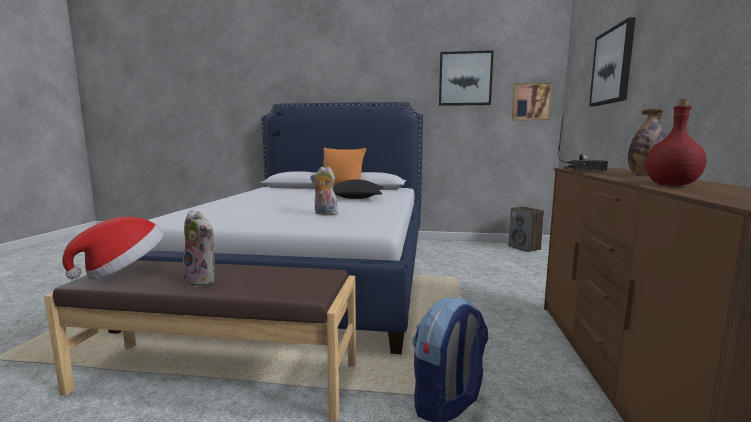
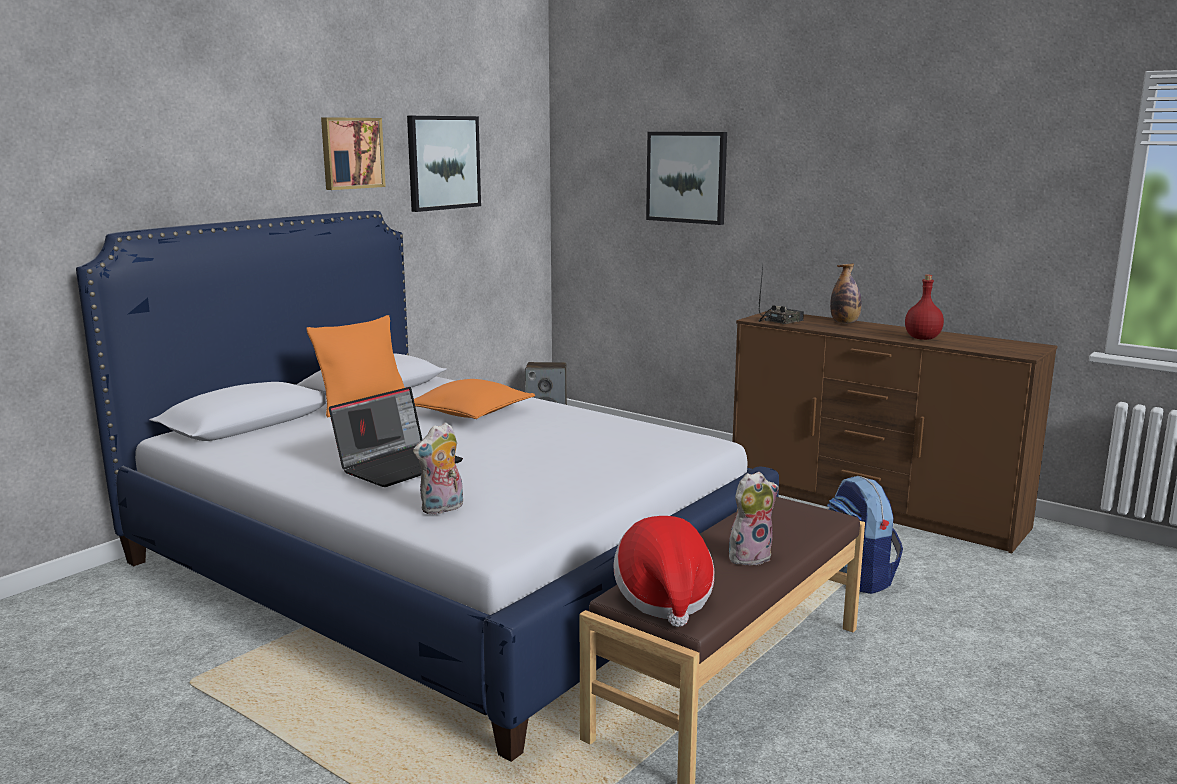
camera: 60 degrees left, 5 degrees up
plush toy [311,167,338,215] -> plush toy moved to [413,422,463,514]
black pillow [333,179,383,199] -> orange pillow [414,379,535,419]
picture [512,82,553,120] -> picture moved to [321,117,386,190]
none -> laptop [329,387,463,487]

